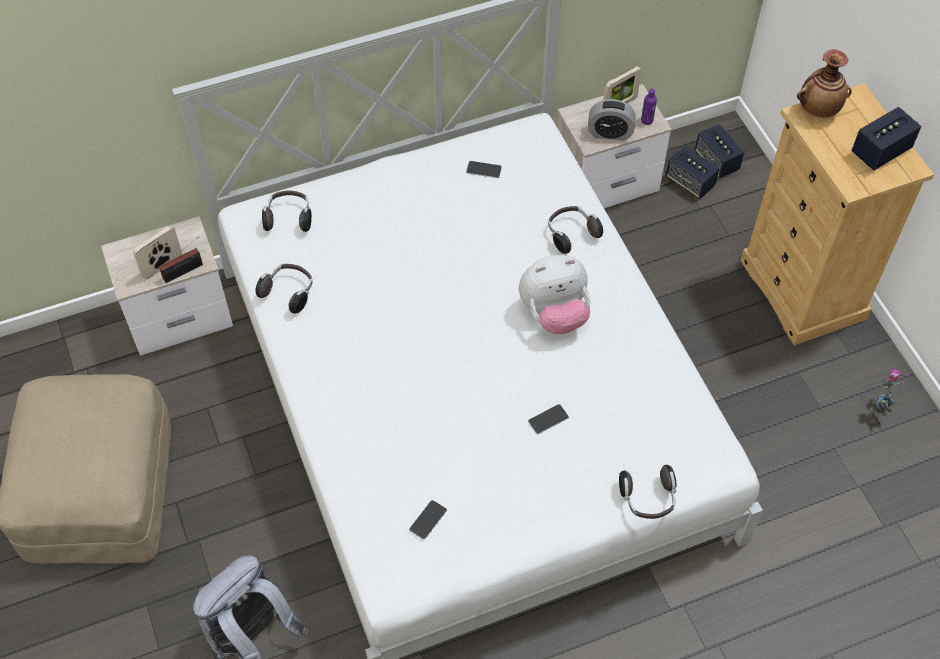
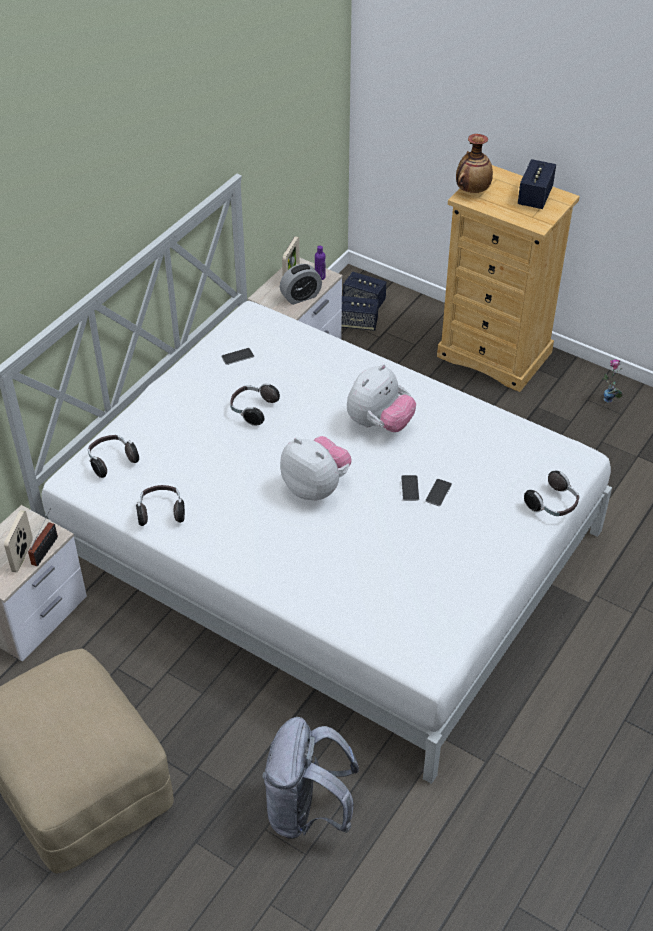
camera: 35 degrees left, 10 degrees down
phone [409,500,447,539] -> phone moved to [401,475,419,501]
headphones [548,206,603,254] -> headphones moved to [230,383,280,426]
none -> plush toy [280,436,352,501]

